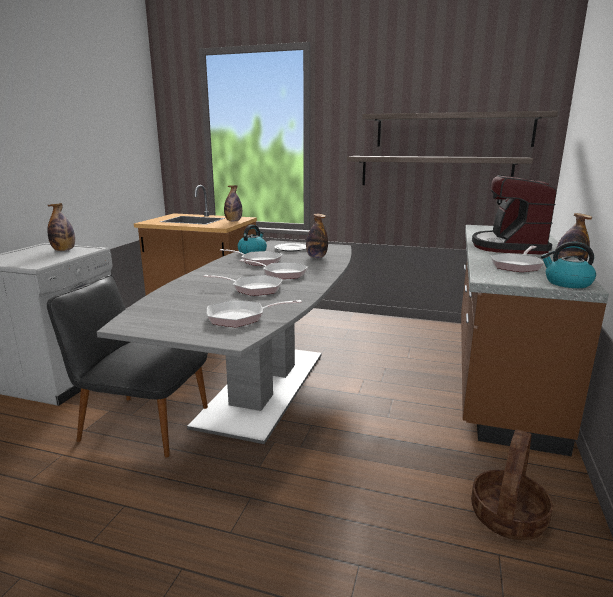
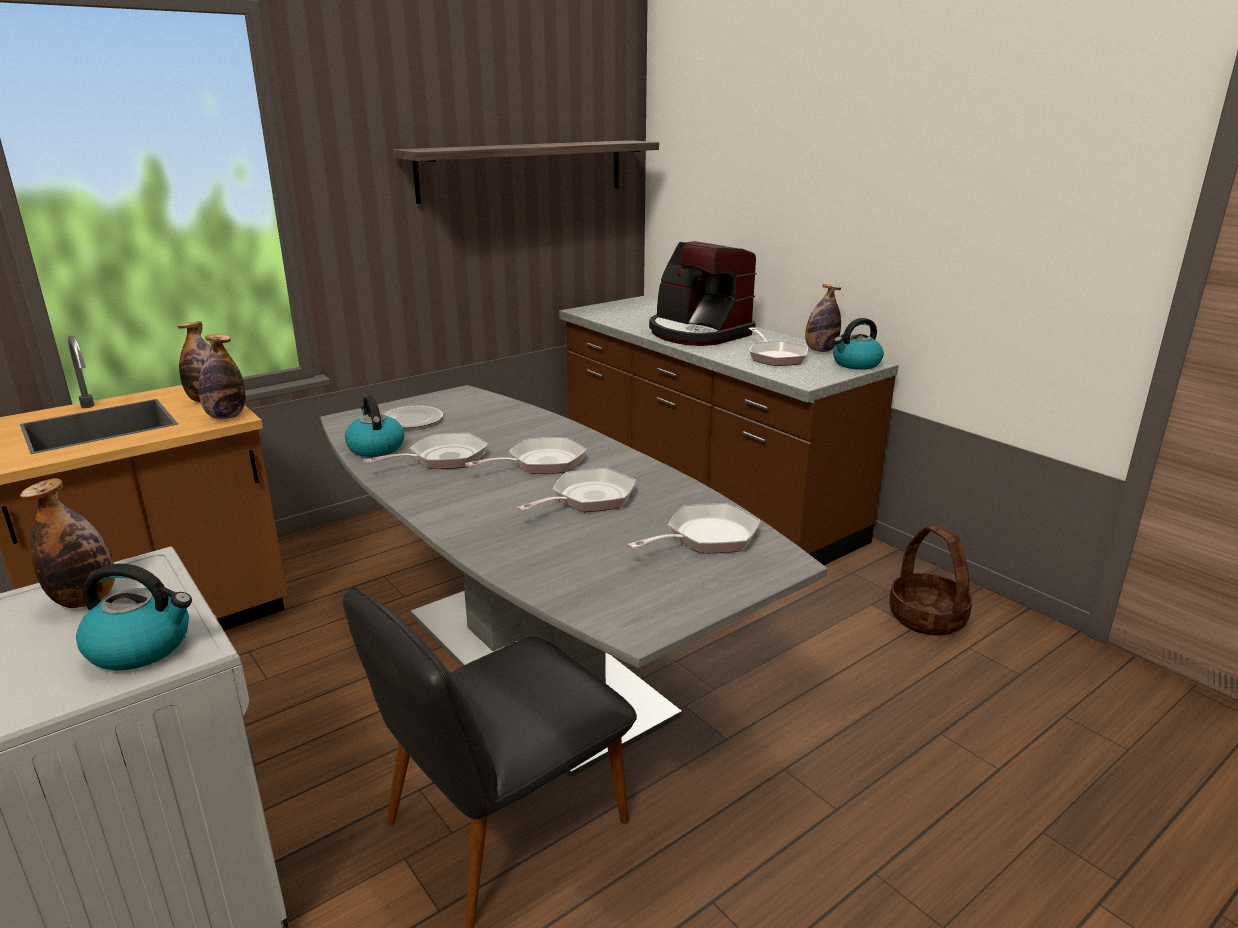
camera: 55 degrees left, 5 degrees up
frying pan [207,300,302,328] -> frying pan turned 150 degrees counterclockwise [627,503,760,553]
bottle [306,214,328,258] -> bottle moved to [198,334,245,419]
shelf [347,156,533,185] -> none
none -> kettle [76,563,192,671]

